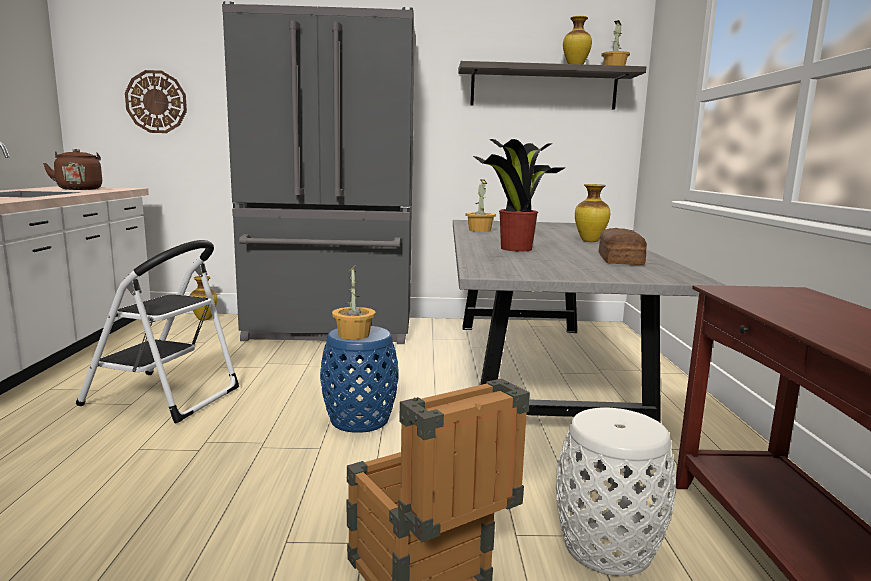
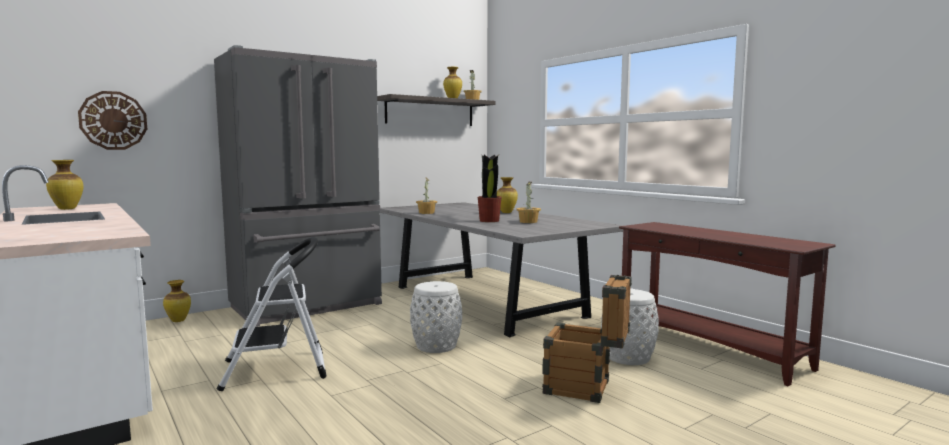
camera: 35 degrees left, 5 degrees down
brown kettle [43,149,102,190] -> vase [46,160,83,210]
blue stool [320,326,399,433] -> white stool [410,281,462,353]
potted plant [332,266,376,340] -> potted plant moved to [516,182,541,223]
bread [599,228,647,265] -> none

